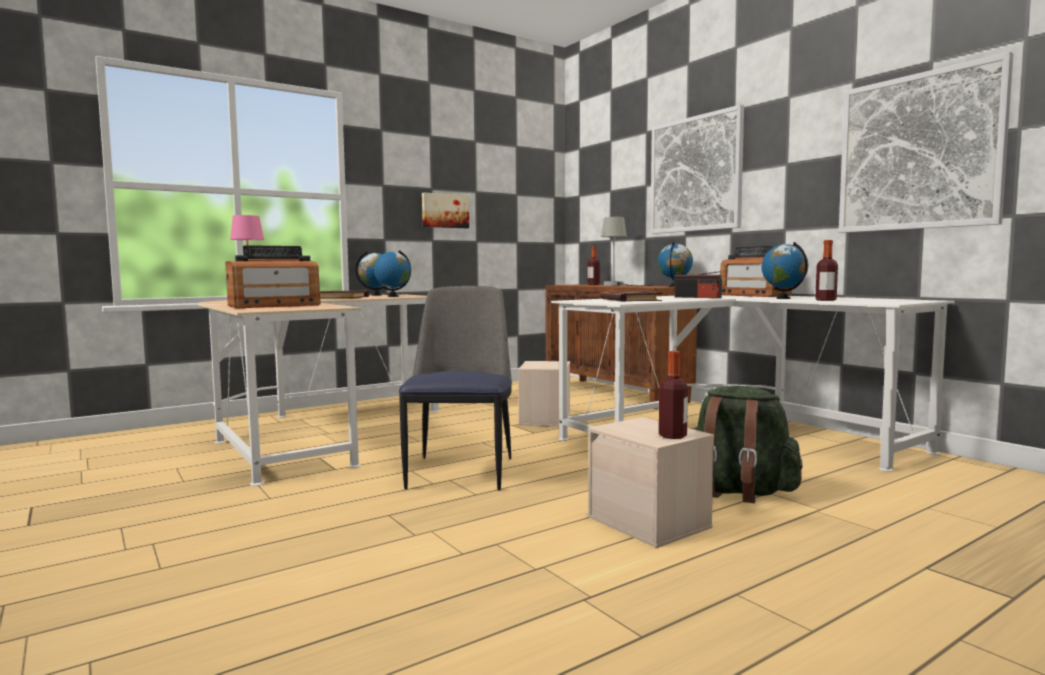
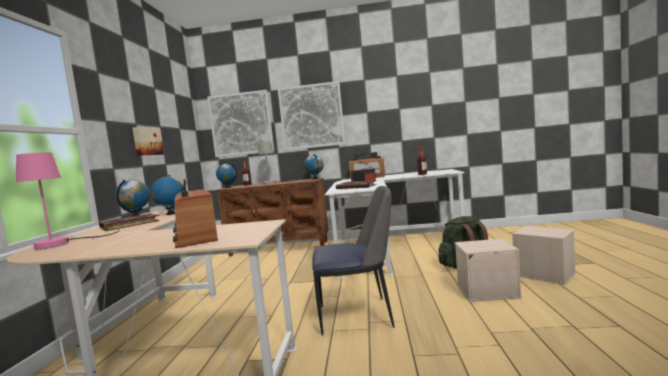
camera: 50 degrees left, 0 degrees up
radio [225,245,321,308] -> radio turned 150 degrees clockwise [173,178,218,248]
chair [399,286,512,490] -> chair turned 135 degrees clockwise [312,186,395,336]
beige storage box [518,361,570,427] -> beige storage box moved to [512,226,576,285]
bottle [659,351,688,439] -> none
globe [761,242,809,299] -> globe moved to [216,163,237,188]
picture [839,52,1013,233] -> picture moved to [207,90,274,157]

